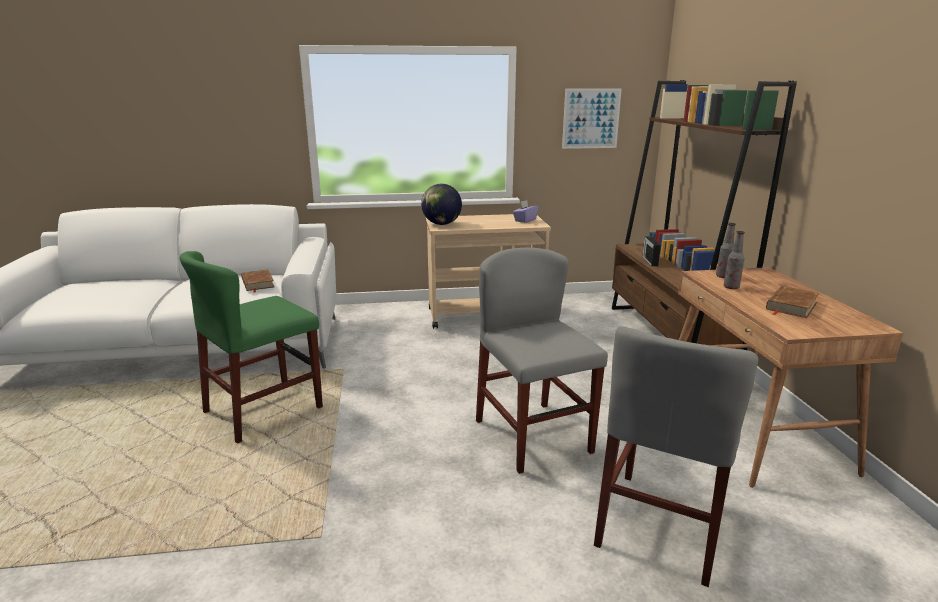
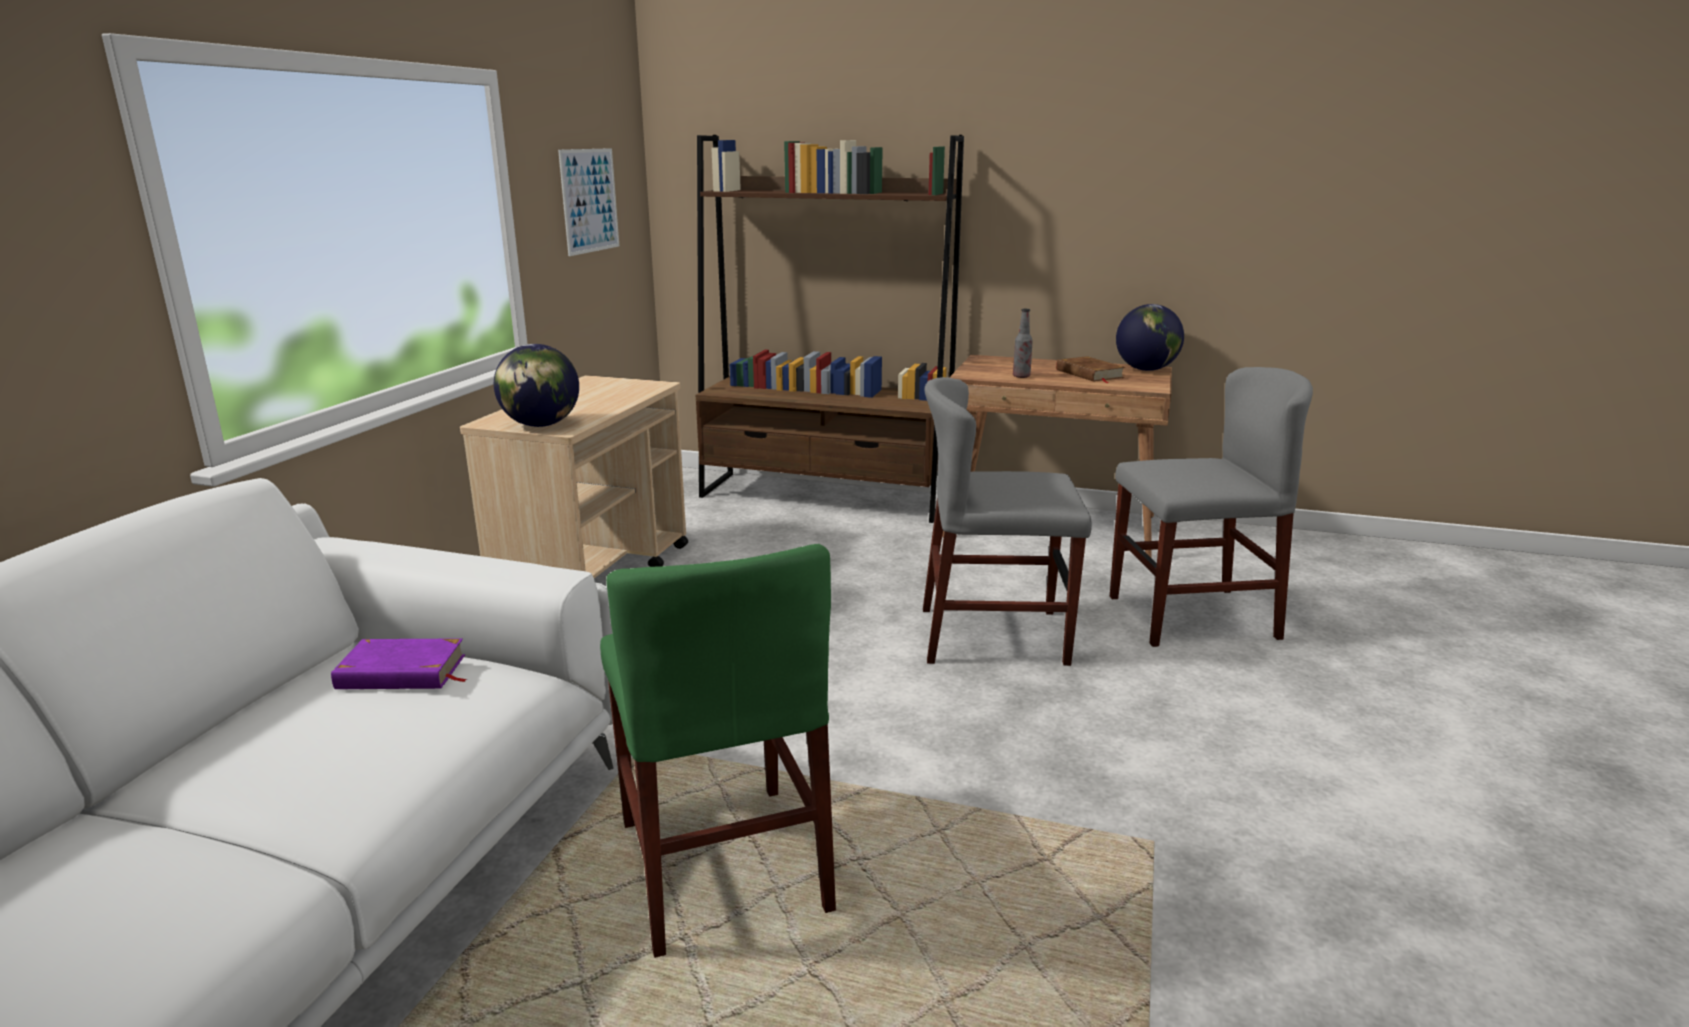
camera: 65 degrees left, 0 degrees up
brown book [241,270,274,293] -> purple book [331,638,468,689]
purple tissue box [513,200,539,223] -> none
grey chair [594,326,759,587] -> grey chair turned 60 degrees counterclockwise [1110,367,1313,647]
radio [642,236,661,266] -> none
bottle [716,223,736,278] -> none
none -> globe [1116,304,1184,371]

